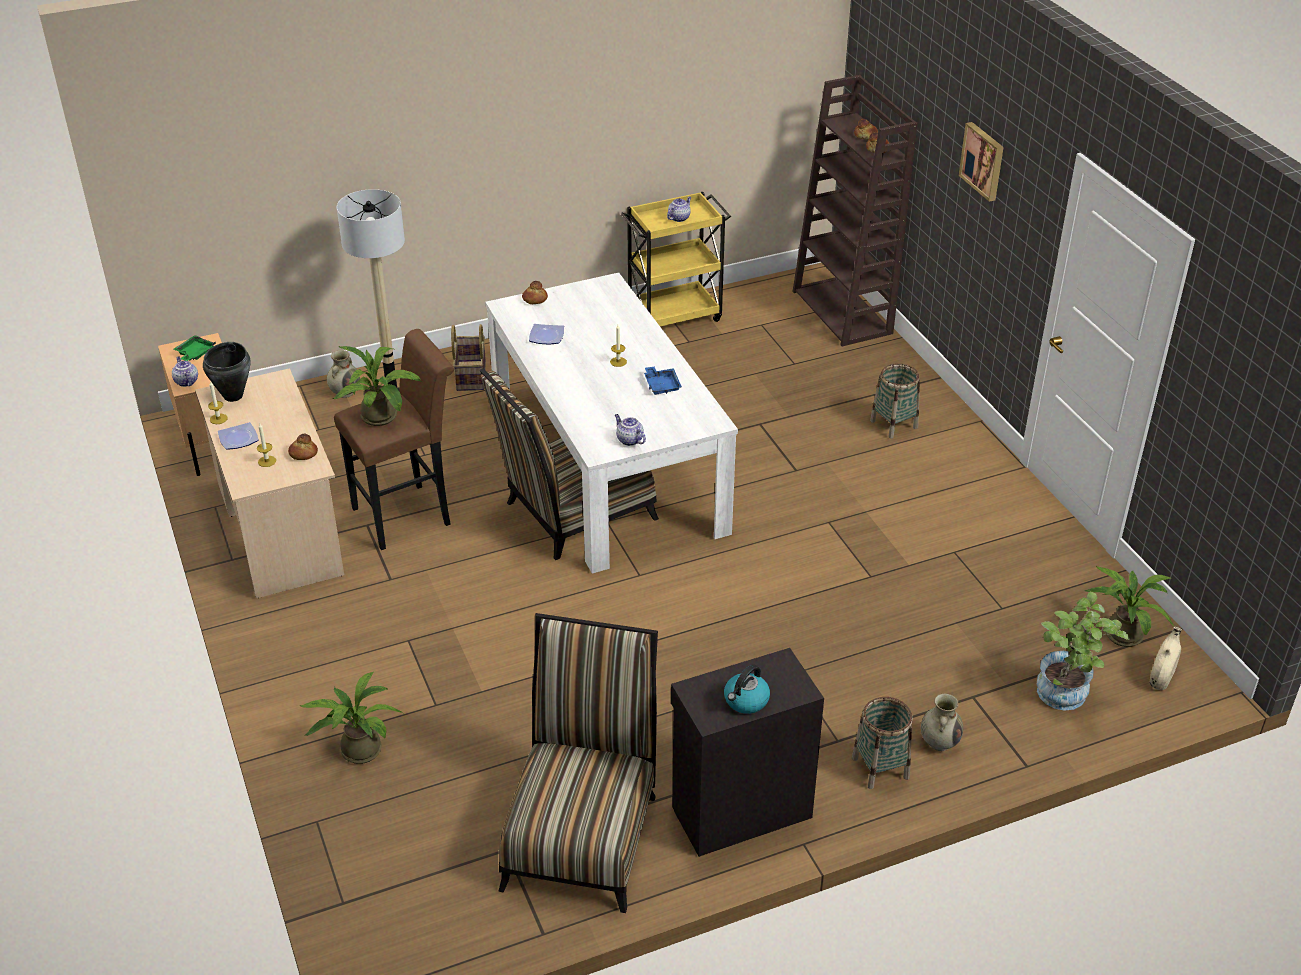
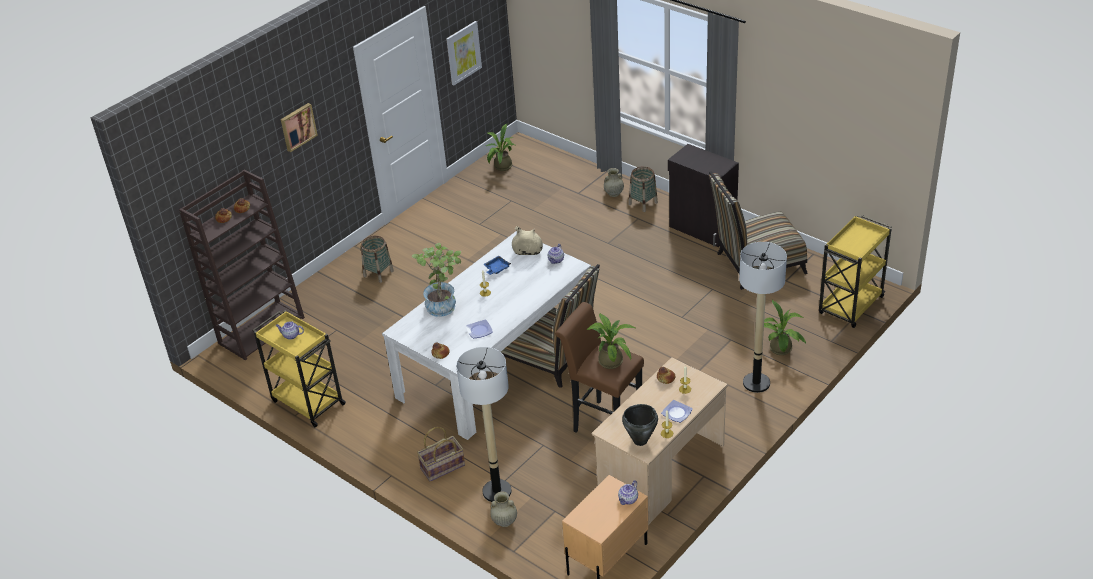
camera: 115 degrees left, 0 degrees up
green tray [174,335,216,361] -> none
kettle [724,665,770,714] -> none
potted plant [1037,592,1130,711] -> potted plant moved to [411,243,461,317]
beige vase [1150,627,1182,690] -> beige vase moved to [512,226,543,255]
none -> picture [446,21,482,86]
none -> floor lamp [739,242,787,393]
none -> yellow cart [819,215,892,328]

